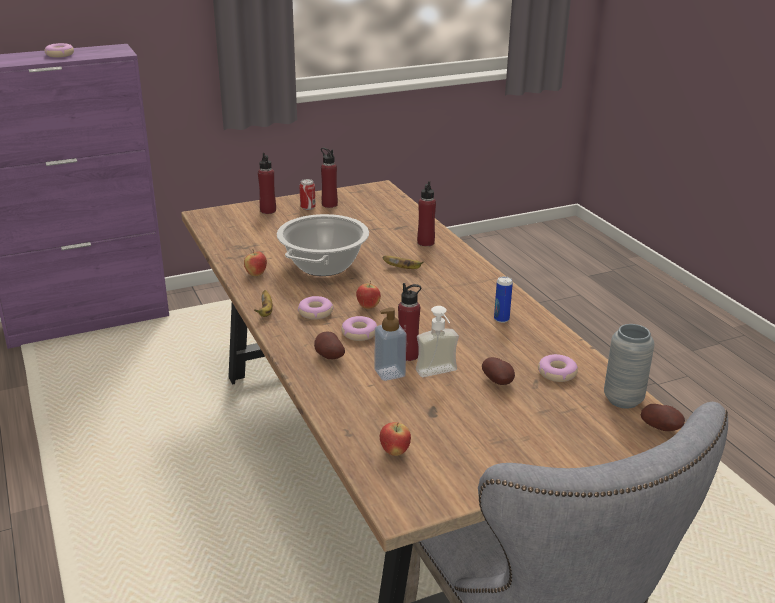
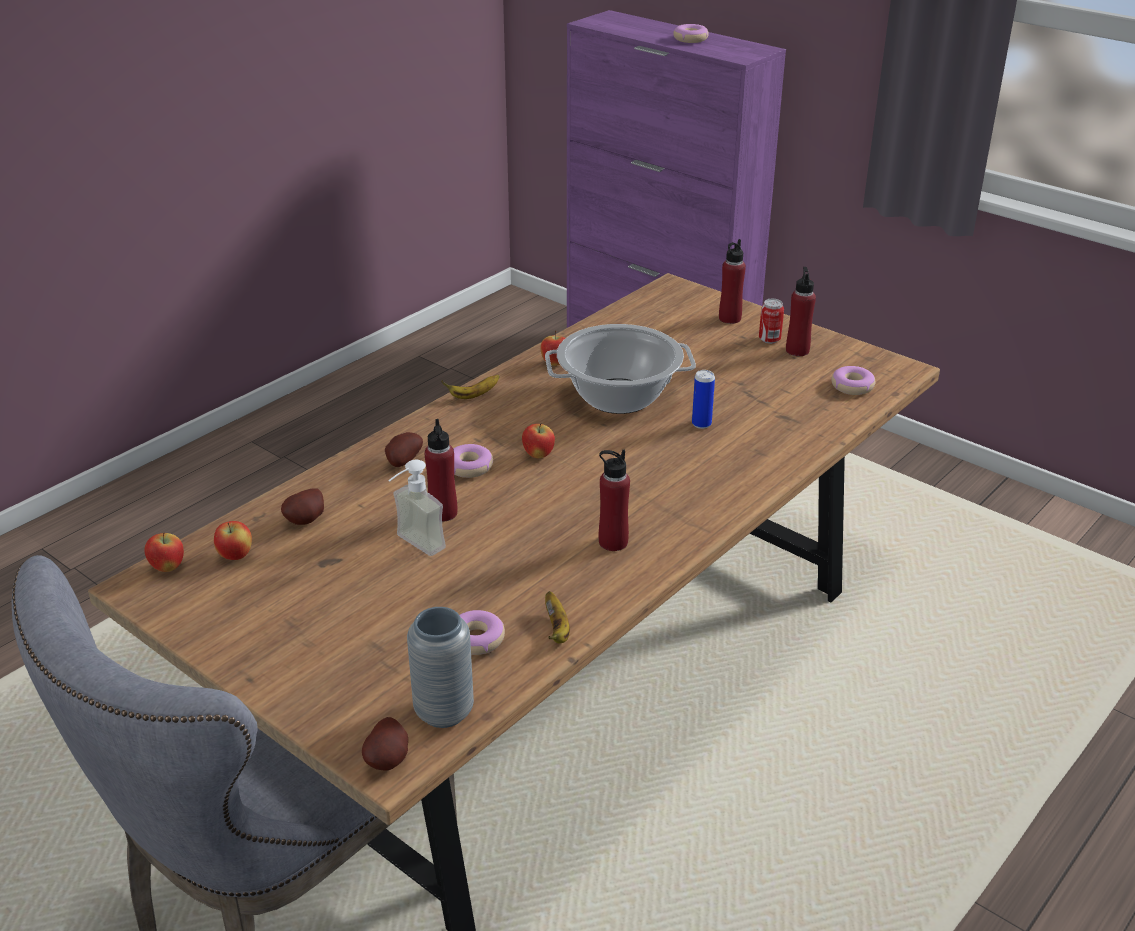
camera: 65 degrees right, 5 degrees up
donut [298,296,334,320] -> donut moved to [831,366,875,395]
soap dispenser [375,307,407,381] -> none
banana [383,256,423,269] -> banana moved to [545,591,570,644]
red bottle [417,181,436,246] -> red bottle moved to [599,450,630,551]
potato [482,357,515,385] -> potato moved to [281,488,324,525]
can [494,276,513,323] -> can moved to [692,370,715,429]
none -> apple [144,532,184,572]

